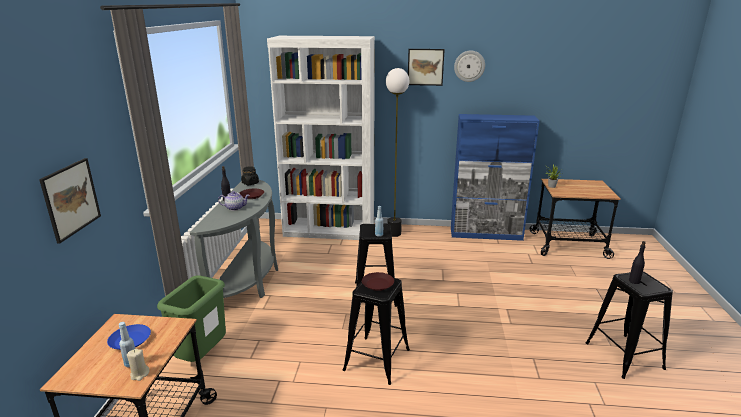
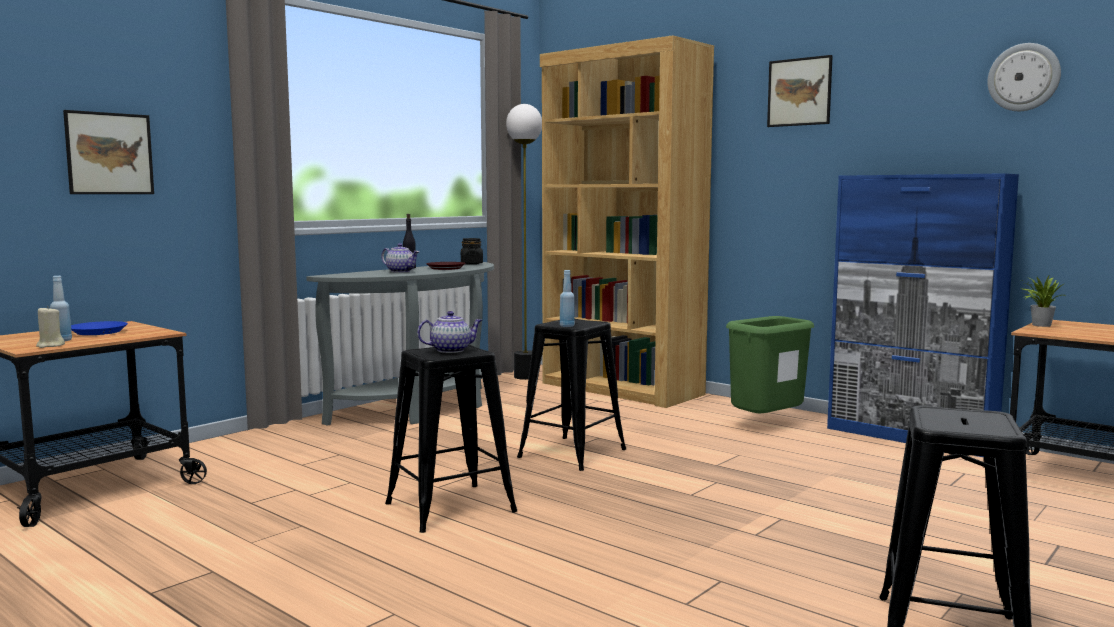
camera: 35 degrees right, 15 degrees down
green trash can [157,275,226,362] -> green trash can moved to [726,316,814,413]
white bookcase [267,36,375,240] -> brown bookcase [540,35,714,408]
brown plate [362,272,394,291] -> teapot [417,311,482,353]
floor lamp [386,68,409,237] -> floor lamp moved to [506,104,542,380]
wall clock [454,51,485,82] -> wall clock moved to [987,43,1061,111]
black bottle [629,241,646,284] -> none

